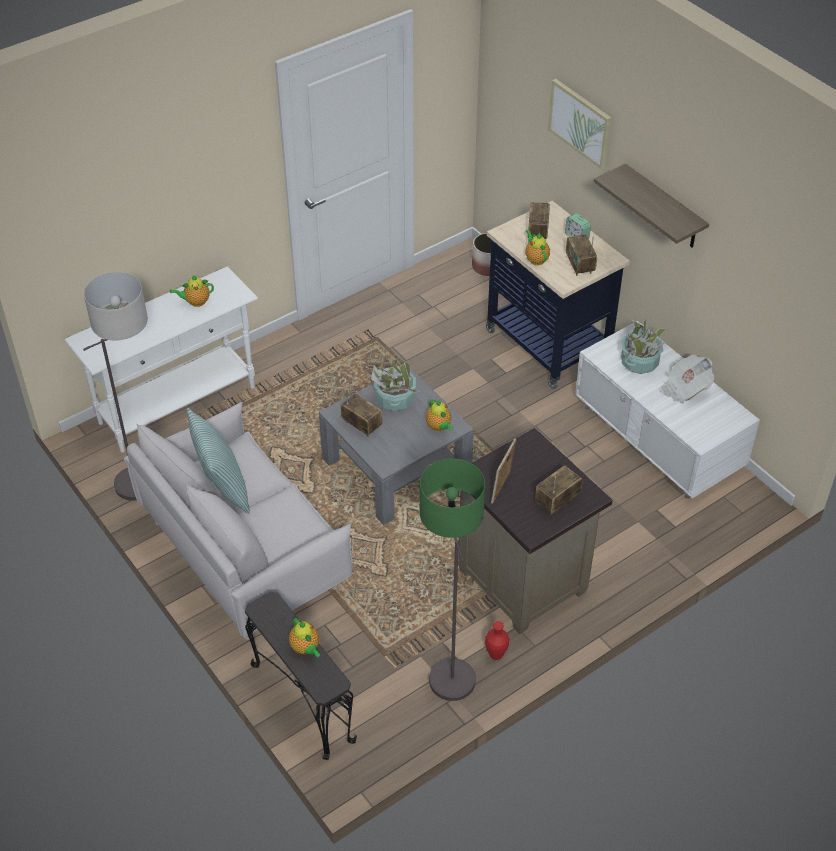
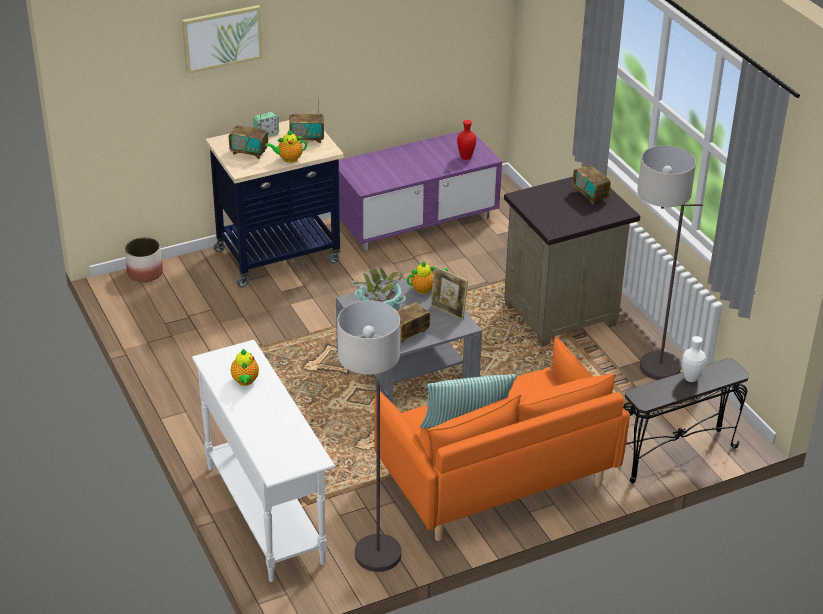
camera: 80 degrees left, 10 degrees down
grey sofa [124,402,353,640] -> orange sofa [374,336,630,541]
teapot [289,618,320,657] -> white vase [682,336,706,382]
green floor lamp [420,458,485,701] -> grey floor lamp [638,145,703,380]
red vase [485,621,509,660] -> red vase moved to [457,120,476,160]
picture frame [491,439,516,503] -> picture frame moved to [430,266,468,320]
white tv stand [576,321,760,499] -> purple tv stand [339,129,502,250]
shelf [594,164,709,248] -> none
potted plant [621,319,670,374] -> none
newspaper [659,355,714,404] -> none

